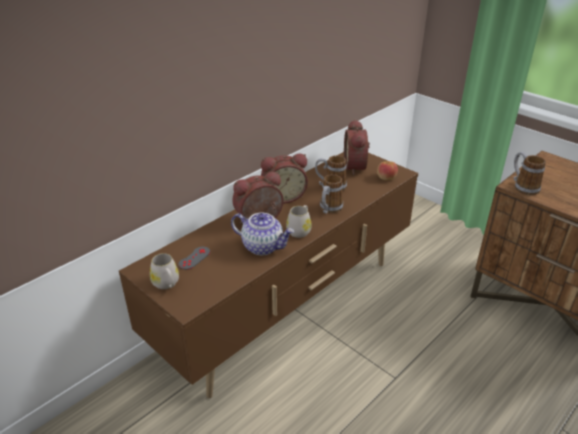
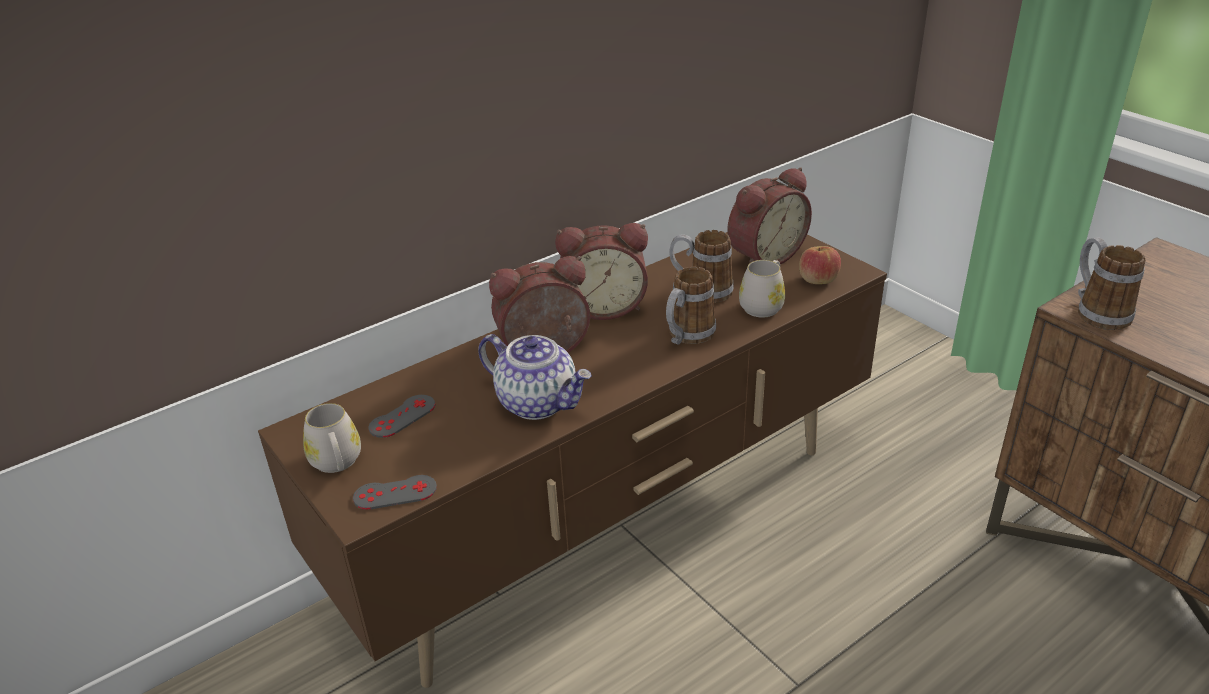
camera: 10 degrees right, 0 degrees up
white mug [286,205,312,238] -> white mug moved to [739,260,785,317]
alarm clock [344,119,370,175] -> alarm clock turned 135 degrees counterclockwise [727,167,812,265]
none -> grey game controller [353,475,437,510]

